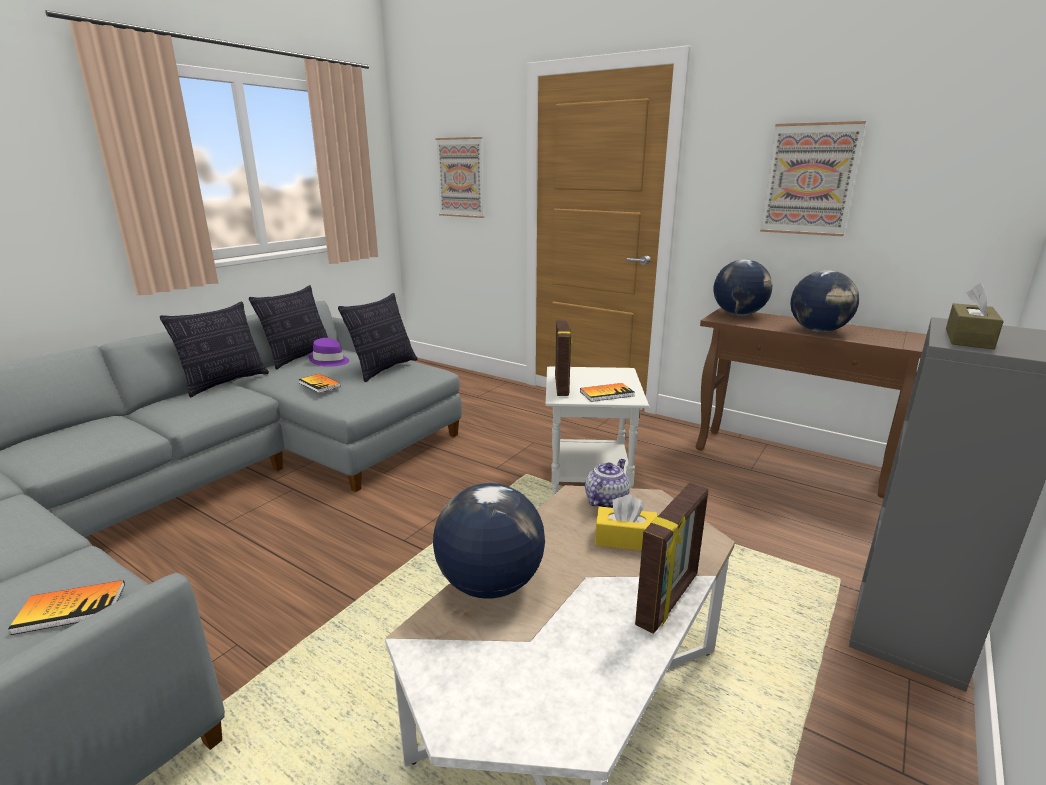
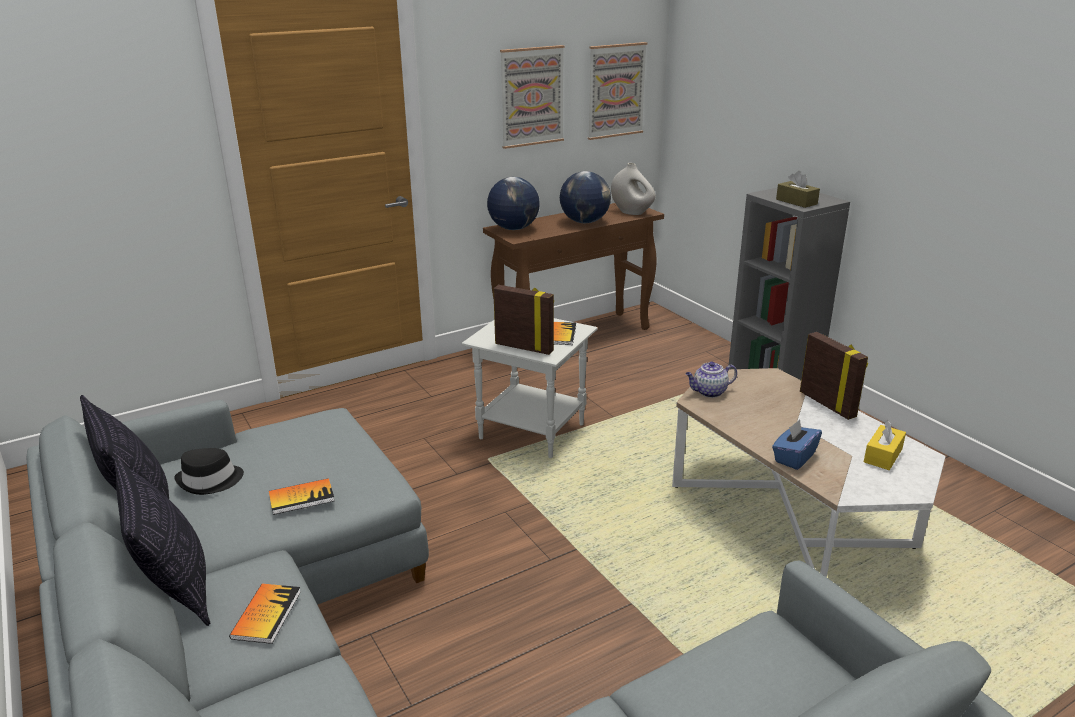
camera: 65 degrees left, 5 degrees up
book [8,580,125,635] -> book moved to [229,584,301,644]
purple hat [309,338,349,367] -> black hat [175,448,244,495]
pillow [338,293,418,382] -> none
globe [433,483,545,599] -> blue tissue box [772,419,822,470]
picture [435,137,484,218] -> picture moved to [588,42,647,140]
teapot [585,459,630,508] -> teapot turned 75 degrees counterclockwise [685,362,737,398]
yellow tissue box [595,495,657,551] -> yellow tissue box moved to [864,420,906,470]
none -> white vase [611,163,656,215]

